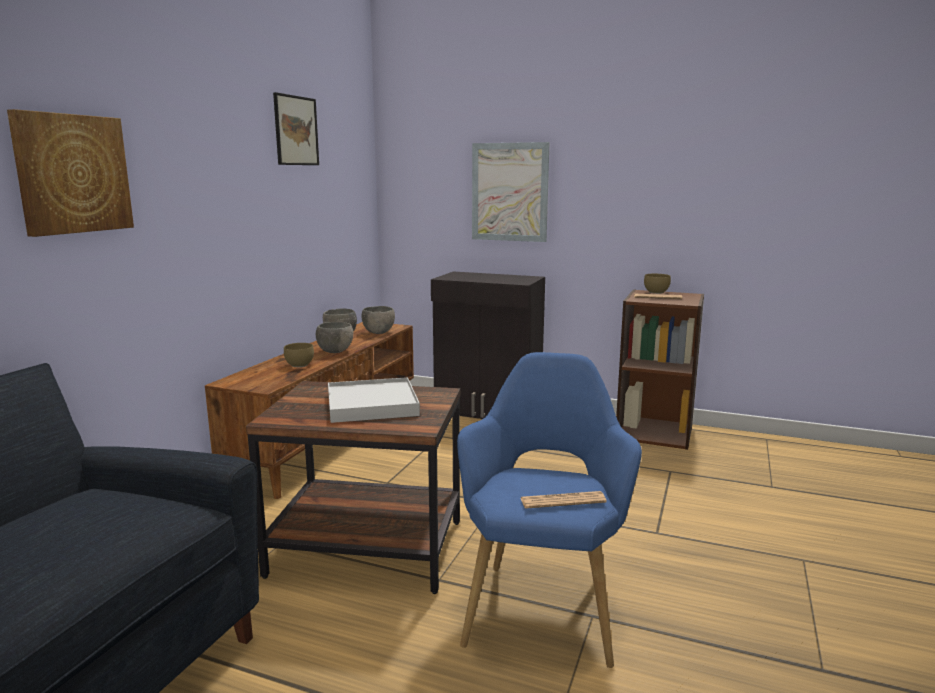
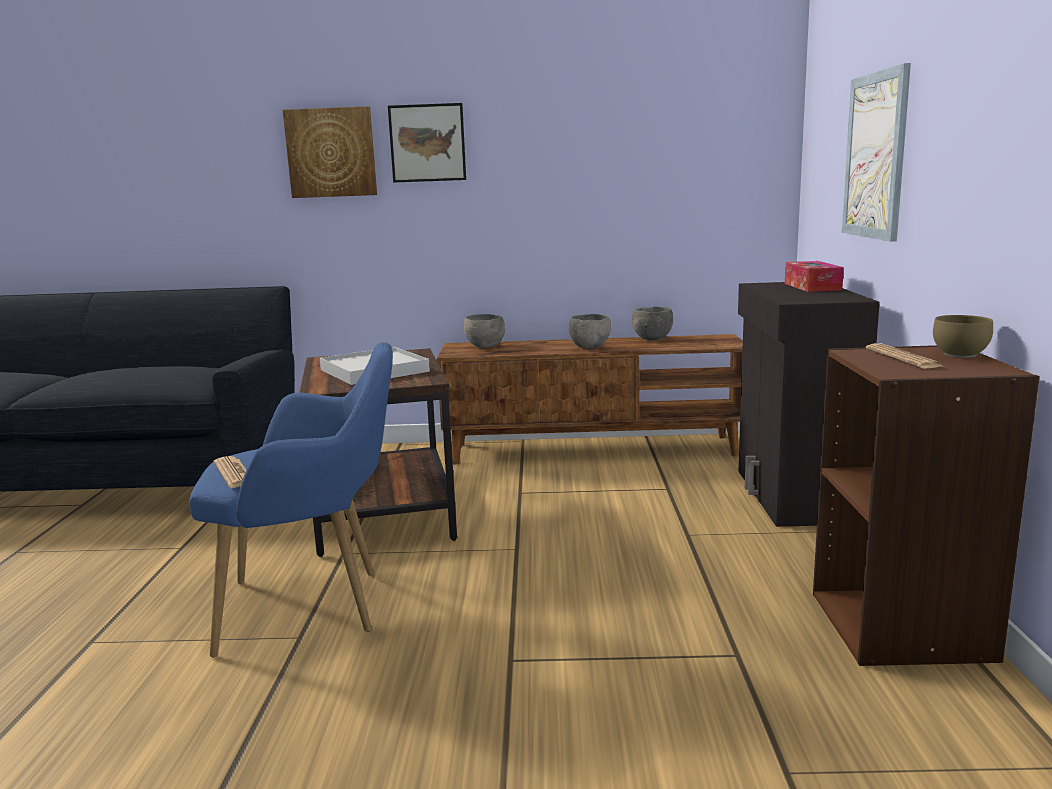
camera: 70 degrees right, 0 degrees up
picture [273,92,319,165] -> picture moved to [388,103,466,183]
brown bowl [284,343,314,367] -> none
grey bowl [362,306,395,334] -> grey bowl moved to [464,314,505,348]
none -> tissue box [785,261,844,292]

